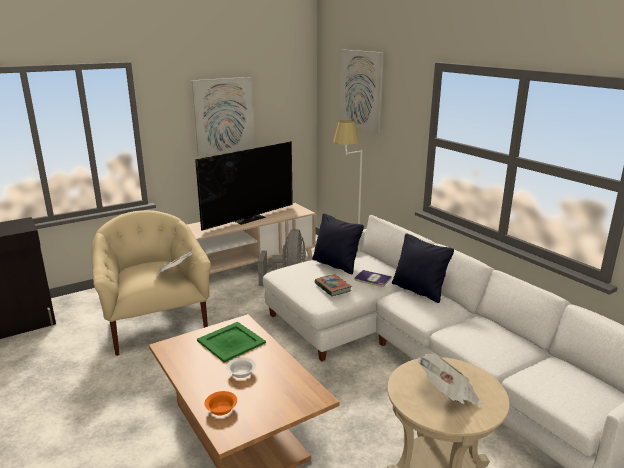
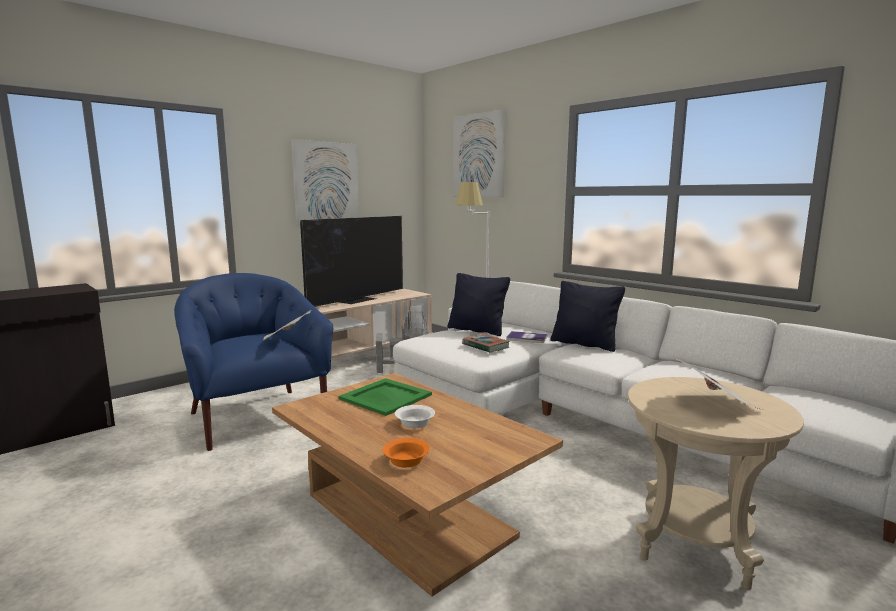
camera: 10 degrees left, 10 degrees down
beige armchair [92,210,211,356] -> blue armchair [174,273,334,451]

